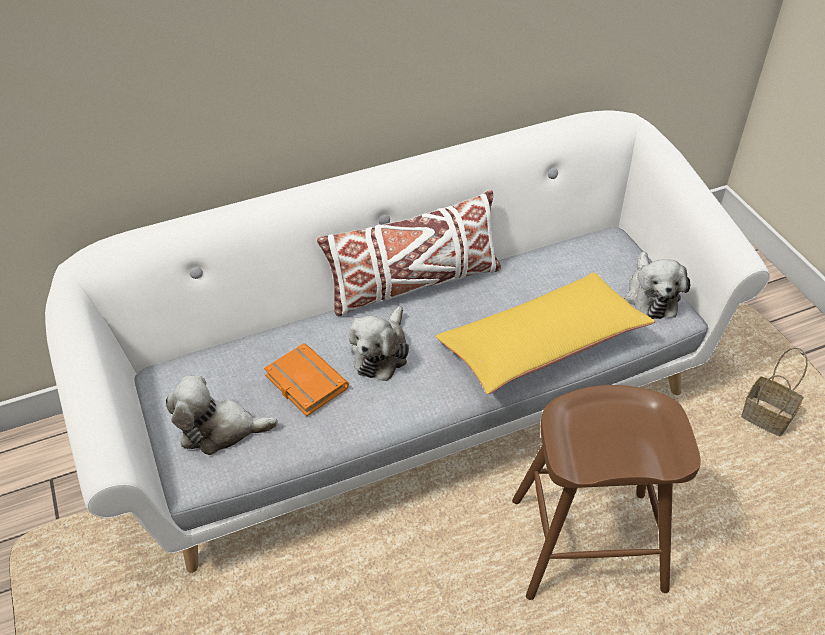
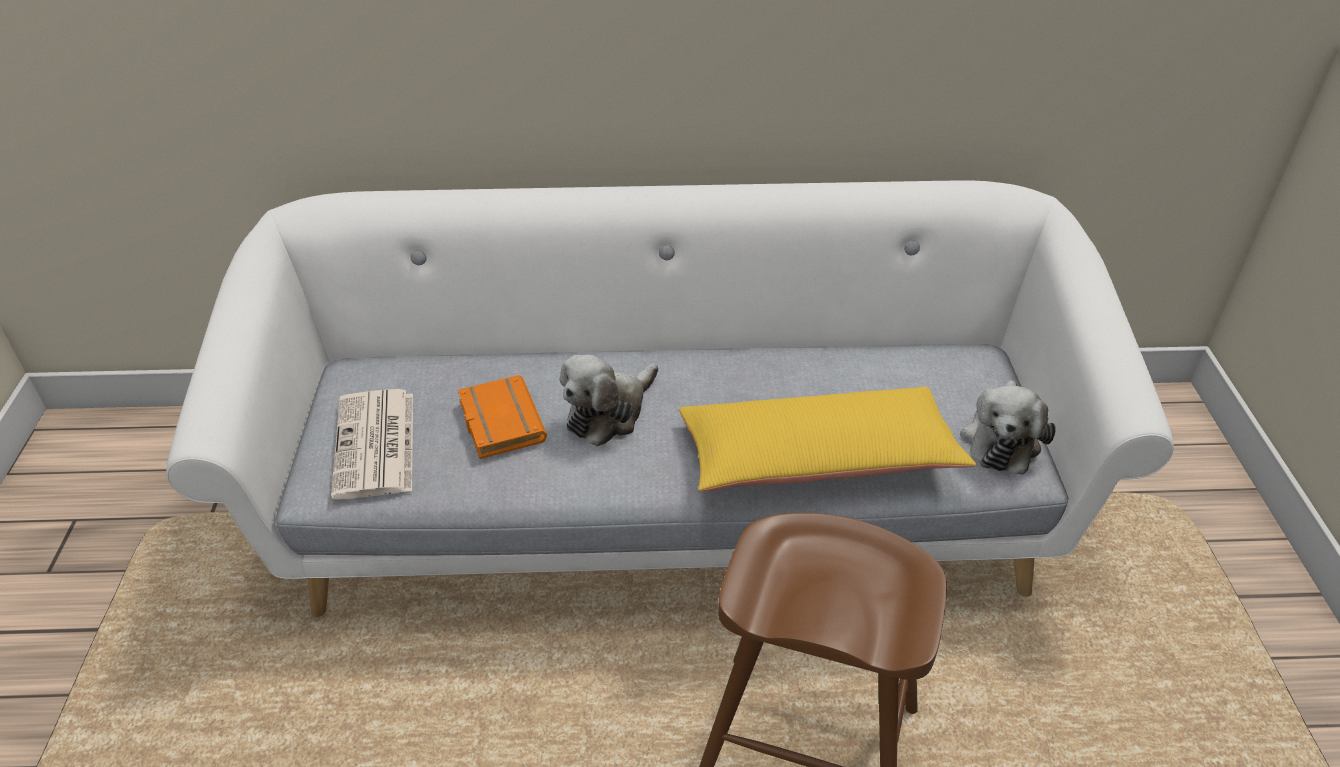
camera: 20 degrees right, 5 degrees down
plush toy [166,376,278,455] -> newspaper [331,389,413,500]
white pillow [317,190,501,316] -> none
basket [741,347,808,436] -> none

